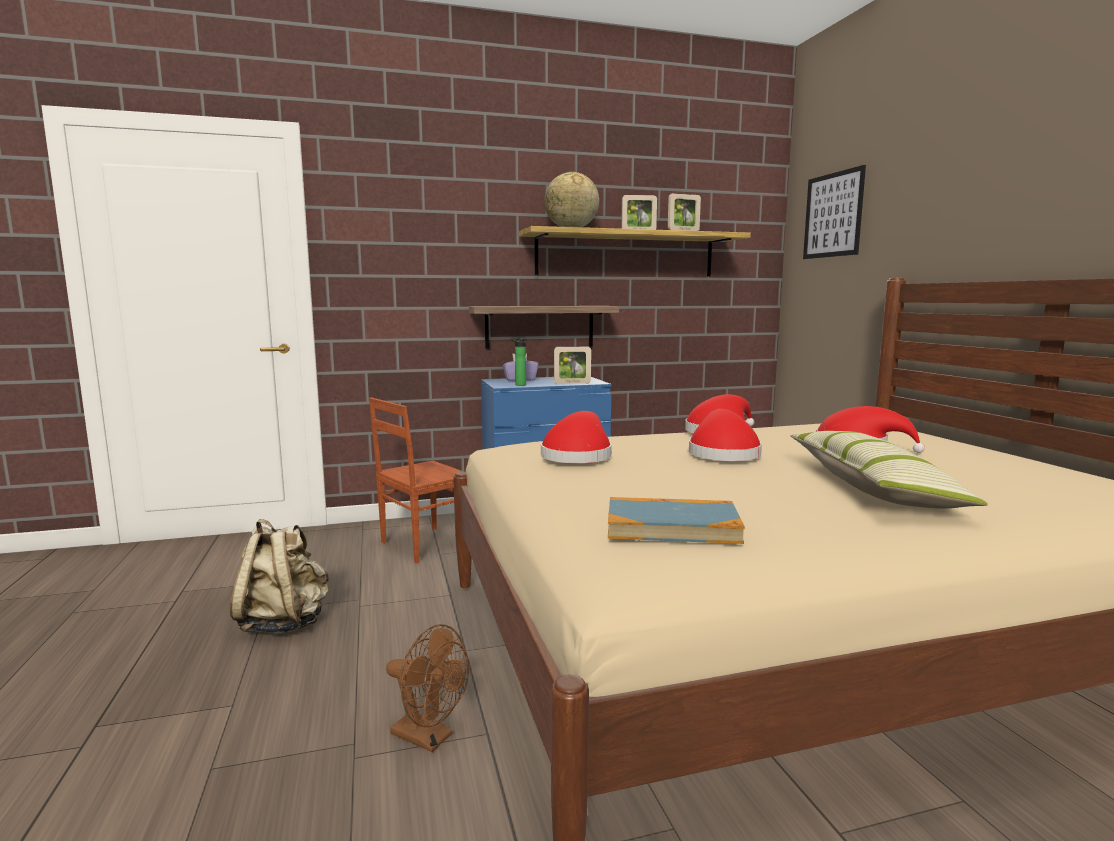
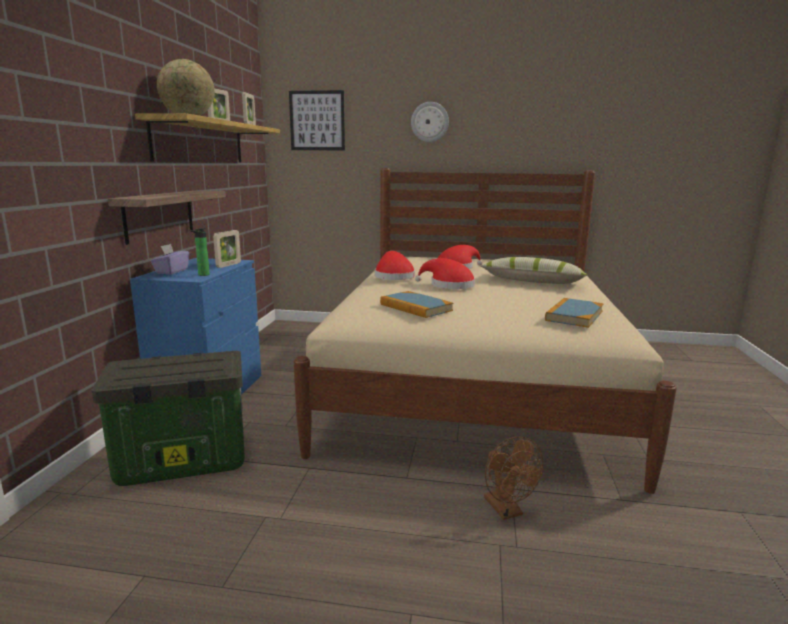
camera: 65 degrees left, 5 degrees up
beige backpack [230,519,328,634] -> none
brown chair [369,397,464,563] -> storage box [91,351,245,486]
brown fan [386,624,469,752] -> brown fan turned 105 degrees clockwise [484,437,543,520]
red hat [541,411,612,463] -> book [380,291,453,318]
none -> wall clock [411,102,449,142]

